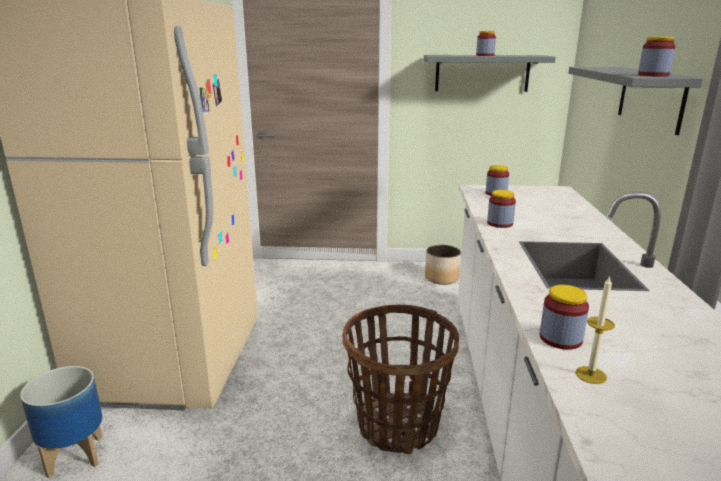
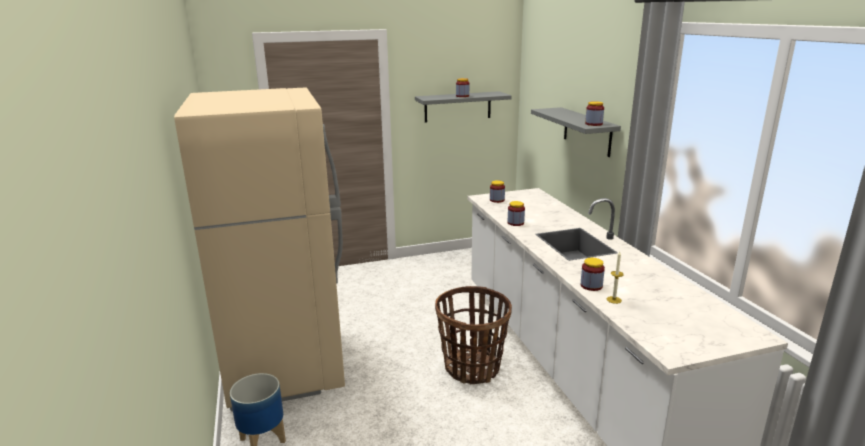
camera: 20 degrees left, 0 degrees up
planter [425,245,461,285] -> none

